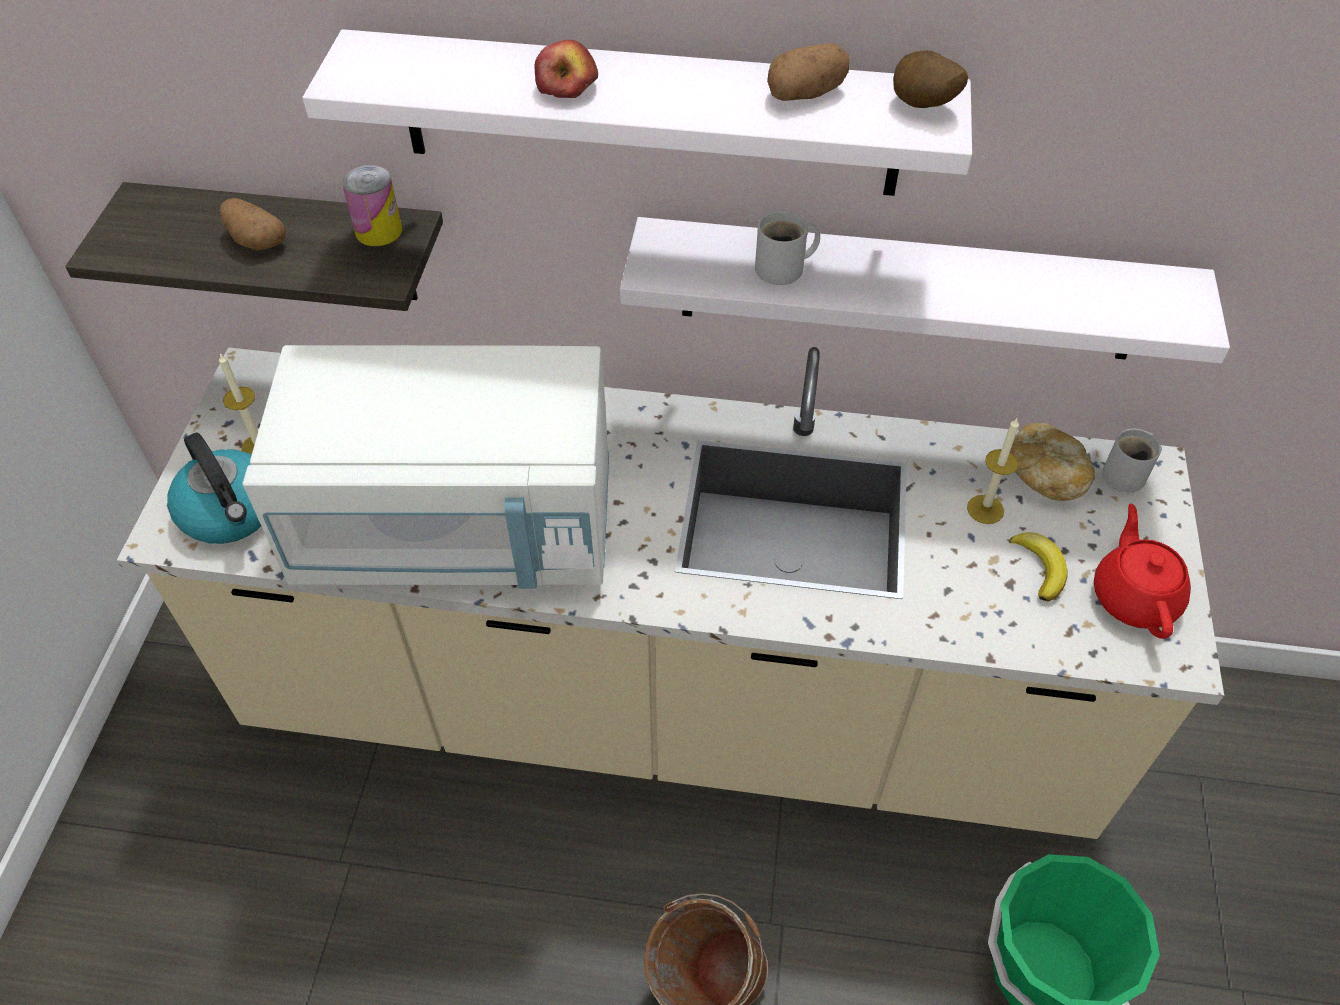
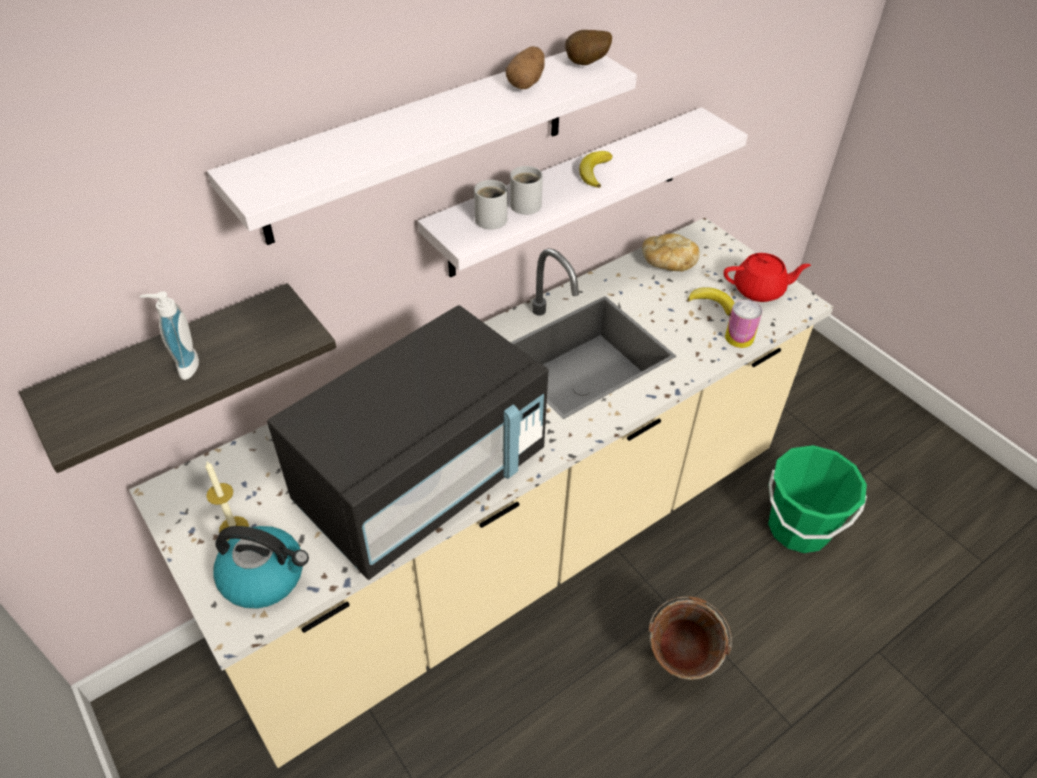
camera: 45 degrees left, 5 degrees down
potato [220,198,286,251] -> soap dispenser [140,291,199,380]
white microwave [242,345,609,588] -> black microwave [267,305,549,580]
can [342,165,402,246] -> can moved to [725,300,762,348]
apple [535,40,598,98] -> none
candle [967,418,1019,524] -> none
red teapot [1094,504,1191,639] -> red teapot turned 135 degrees clockwise [724,253,811,302]
white mug [1103,429,1161,492] -> white mug moved to [474,180,507,229]
none -> banana [579,151,612,188]

